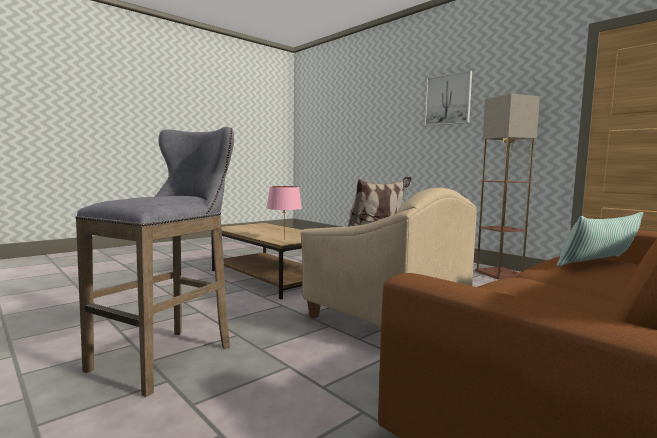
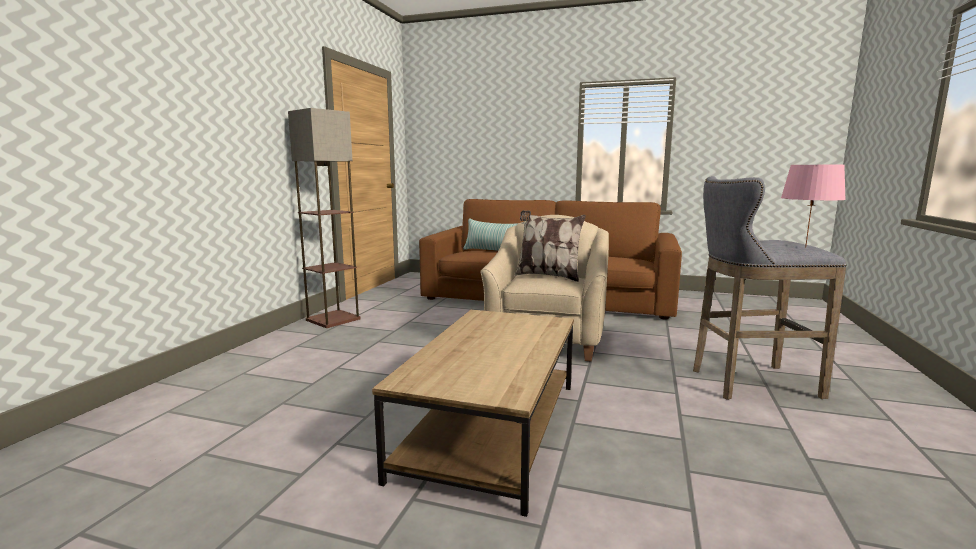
camera: 120 degrees left, 5 degrees up
pink table lamp [267,186,302,240] -> pink table lamp moved to [781,165,846,248]
picture [424,70,472,126] -> none

